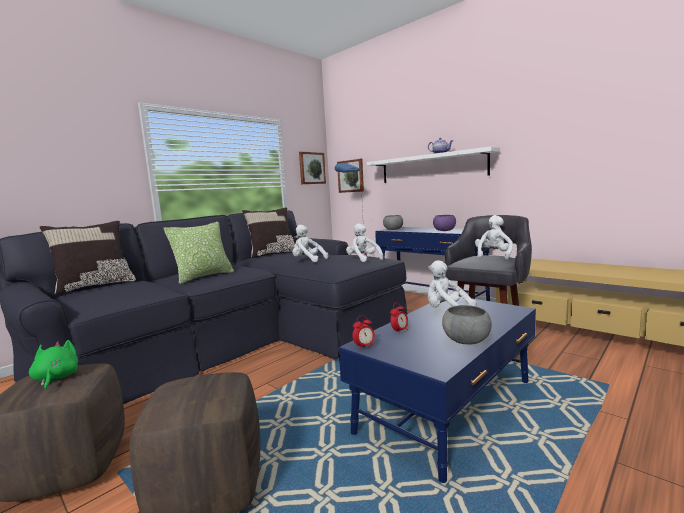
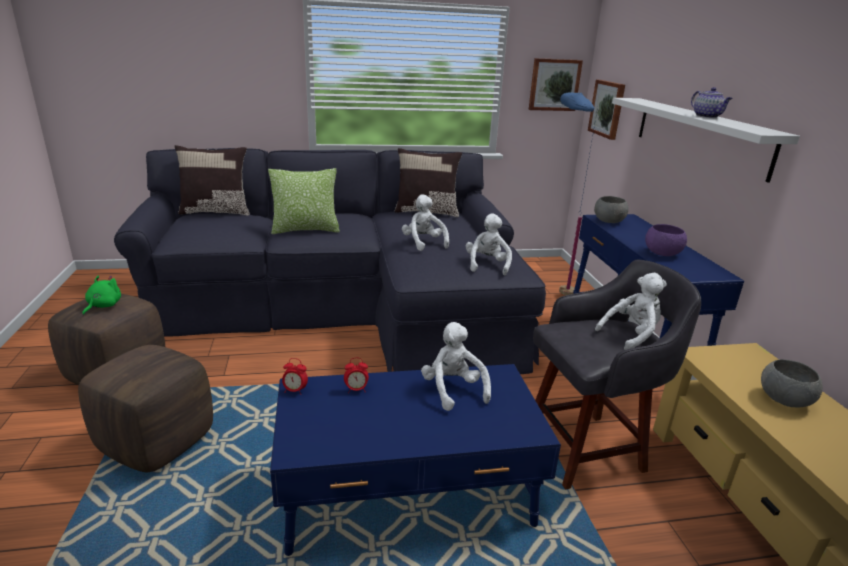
camera: 35 degrees right, 15 degrees up
grey bowl [442,305,492,345] -> grey bowl moved to [761,359,823,407]

